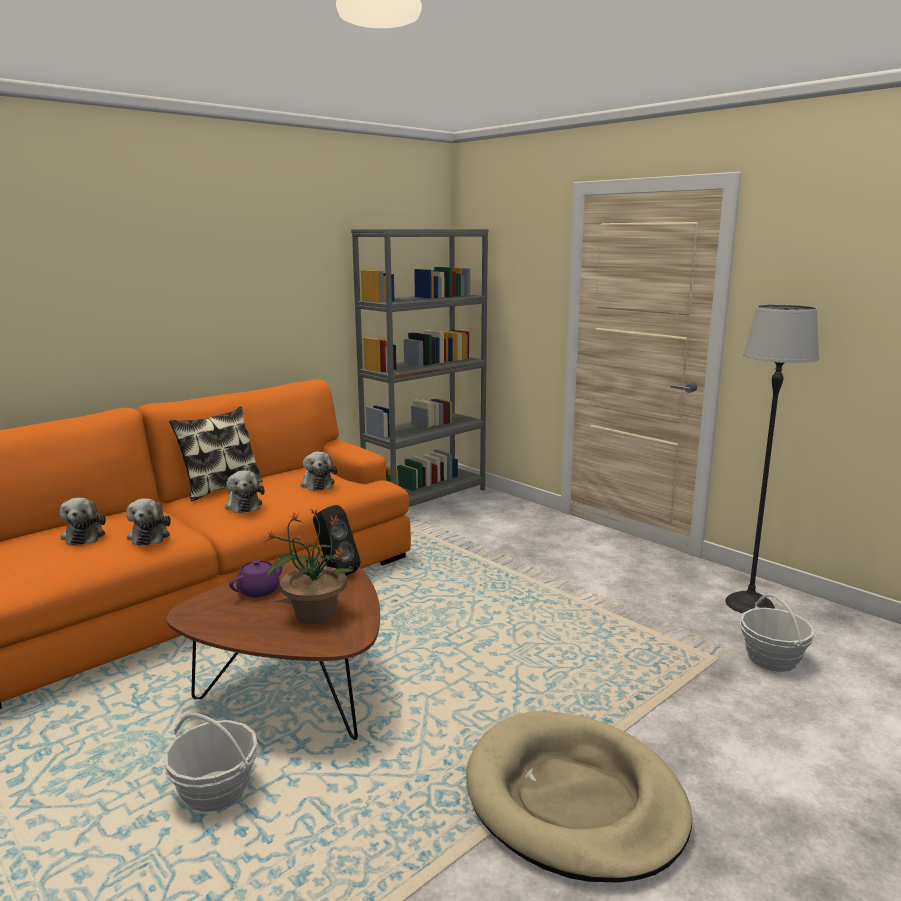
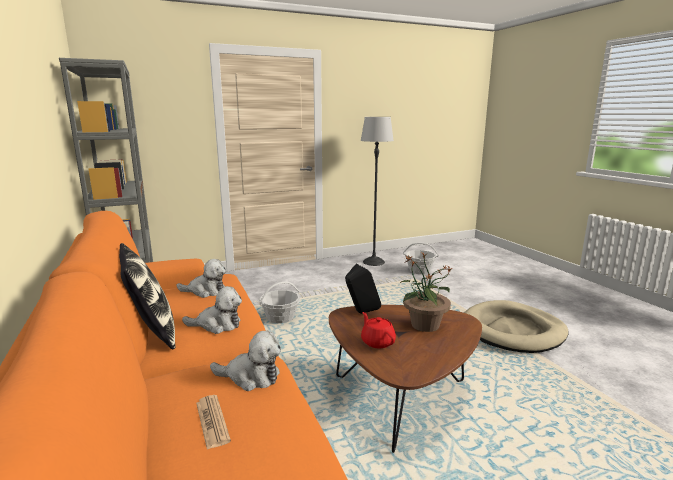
camera: 70 degrees left, 0 degrees up
plush toy [60,498,106,545] -> newspaper [196,395,231,450]
basket [163,713,258,812] -> basket moved to [259,282,300,323]
purple teapot [229,560,282,597] -> red teapot [361,312,396,348]

